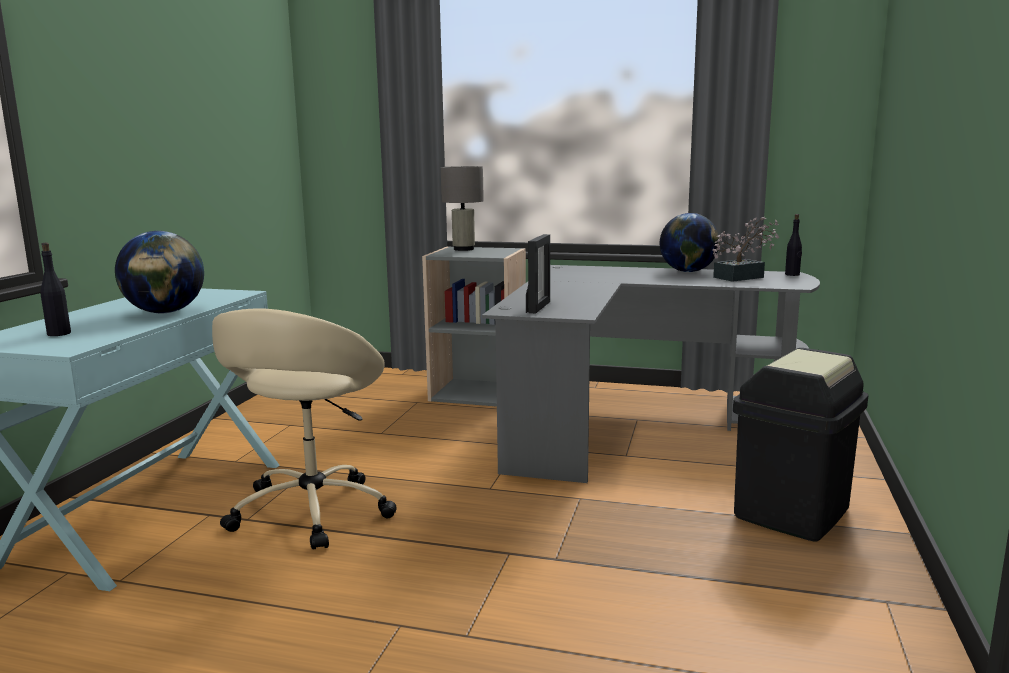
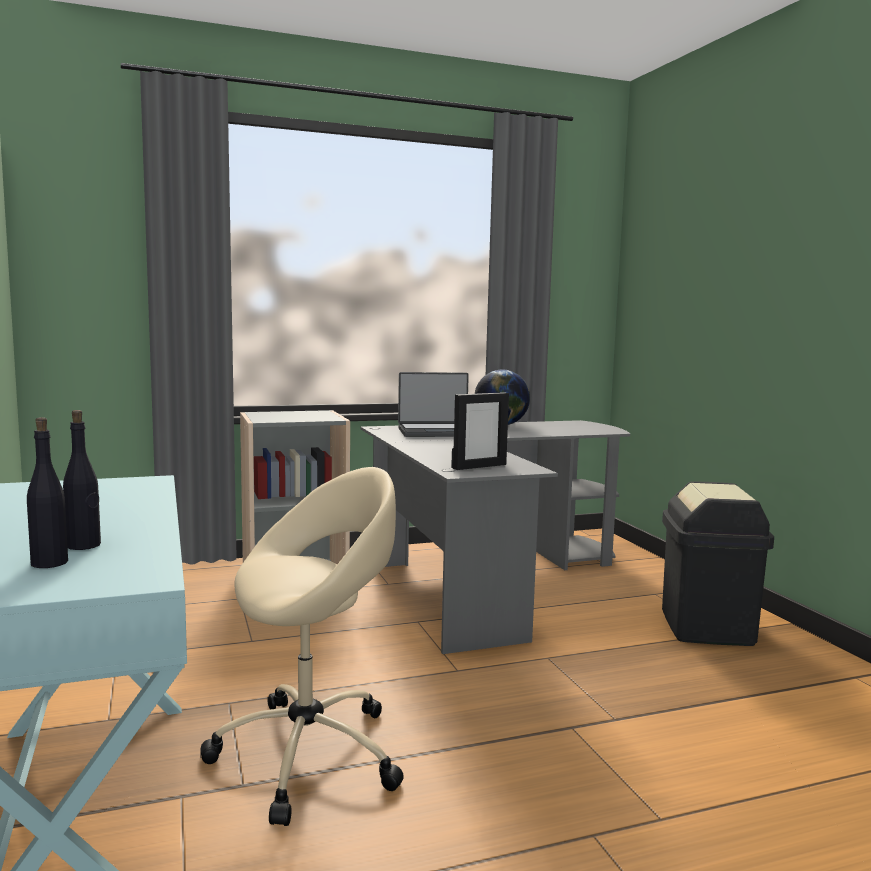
camera: 35 degrees left, 5 degrees down
globe [115,231,204,313] -> none
beige office chair [212,308,397,549] -> beige office chair turned 90 degrees counterclockwise [200,467,404,826]
grey table lamp [441,166,483,251] -> none
picture frame [526,234,550,314] -> picture frame turned 75 degrees clockwise [451,392,509,470]
potted plant [713,216,780,282] -> none
black bottle [785,214,802,276] -> black bottle moved to [63,410,101,550]
none -> laptop [398,372,469,437]

